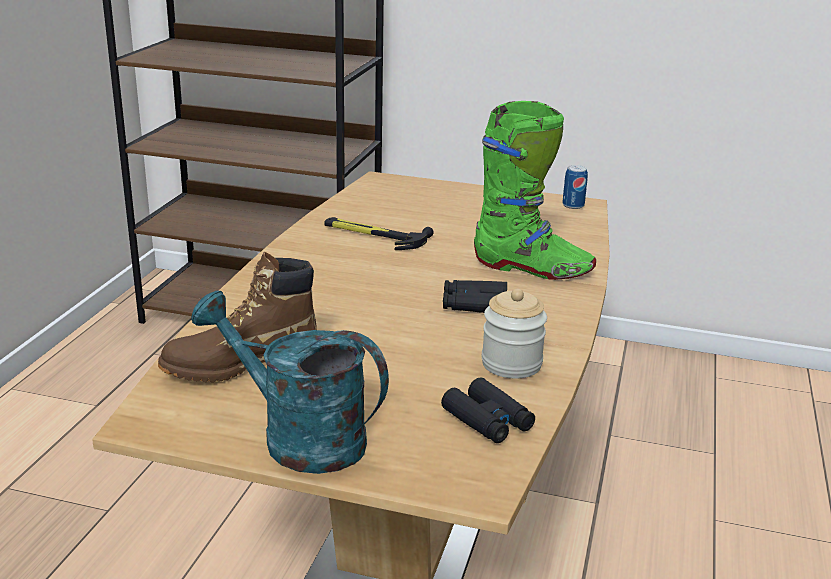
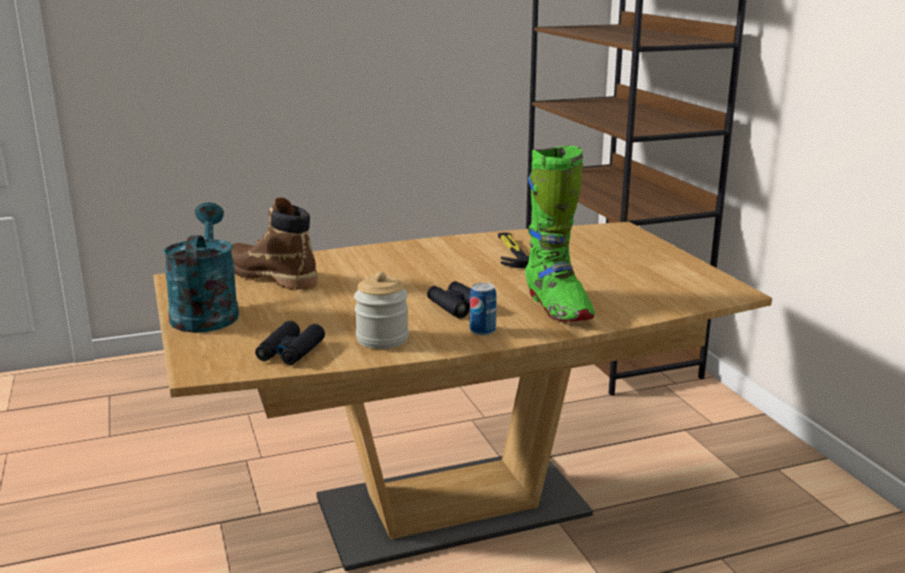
camera: 55 degrees right, 5 degrees down
can [562,165,588,209] -> can moved to [470,283,497,336]

